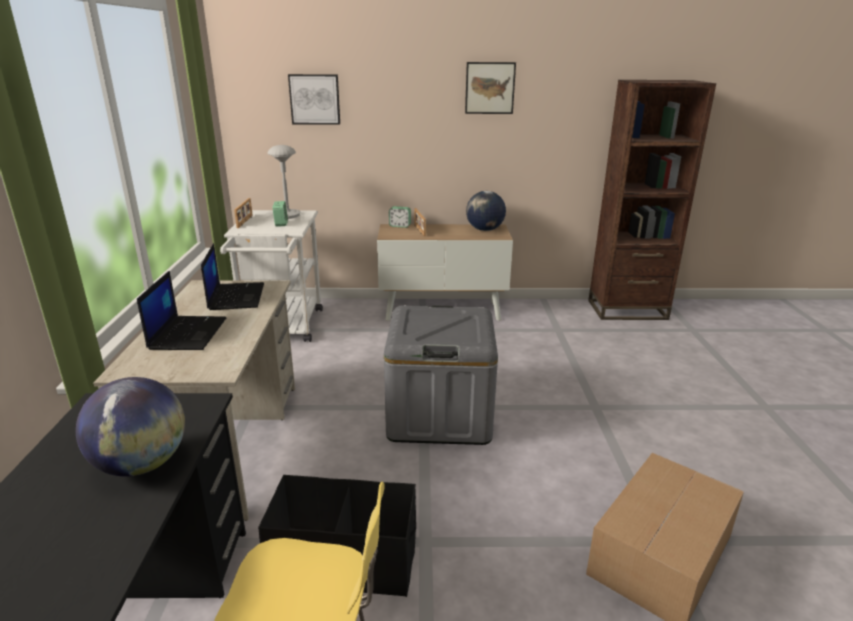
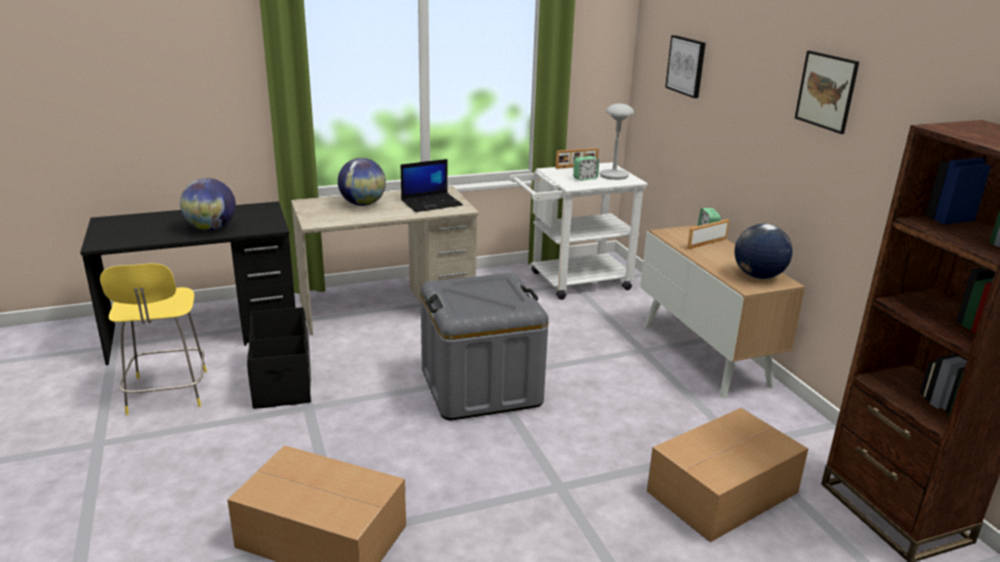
camera: 70 degrees right, 0 degrees up
laptop [137,271,227,350] -> globe [338,158,386,206]
none -> cardboard box [647,408,808,542]

